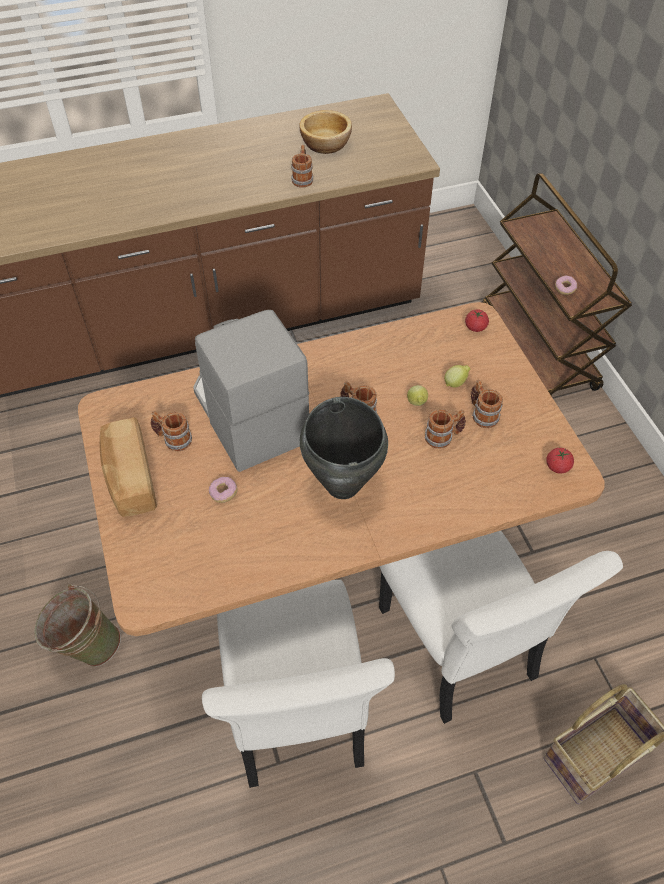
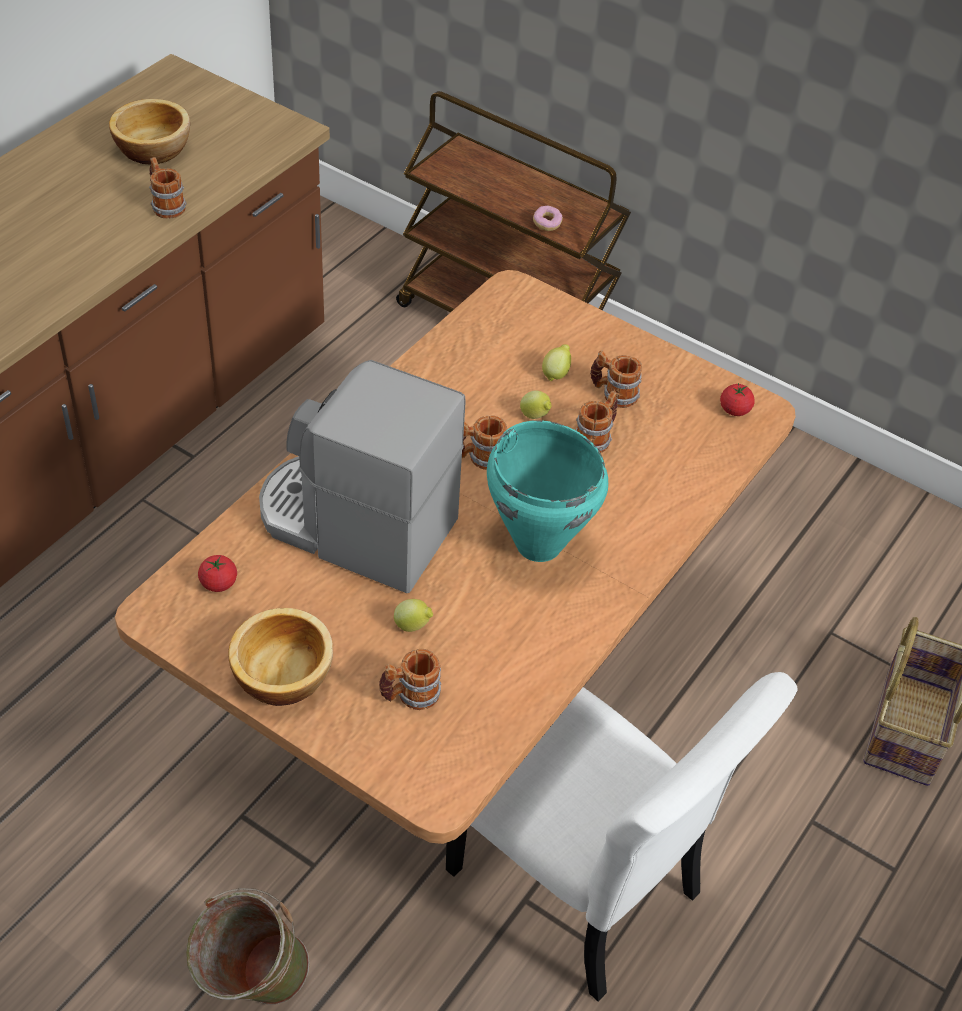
camera: 40 degrees left, 5 degrees down
bread [100,417,157,517] -> bowl [228,608,333,706]
mug [150,411,192,451] -> mug moved to [379,649,441,710]
donut [209,477,238,503] -> lemon [394,599,433,632]
black cooking pot [300,397,388,499] -> turquoise cooking pot [487,420,608,562]
white chair [379,531,623,724] -> none
tomato [465,309,489,332] -> tomato moved to [198,555,237,592]

